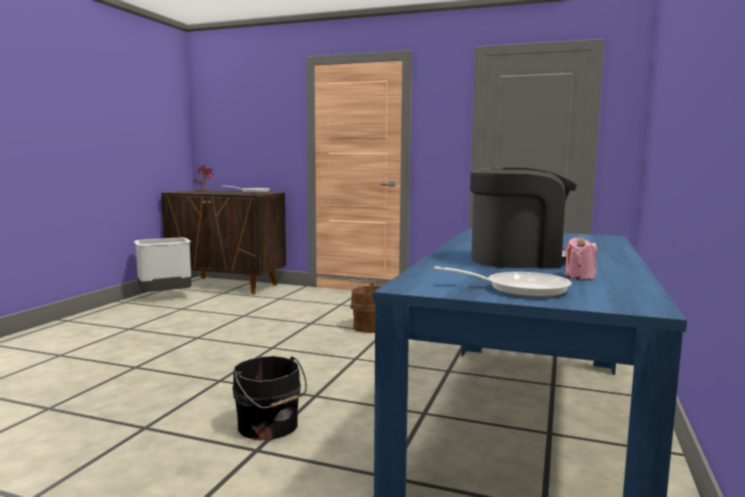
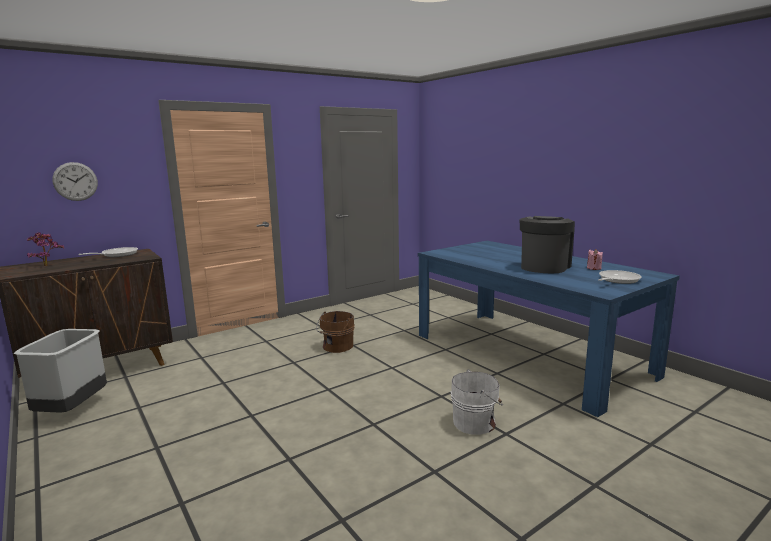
camera: 55 degrees left, 5 degrees up
black bucket [233,356,307,441] -> white bucket [451,369,503,435]
none -> wall clock [52,162,98,201]

